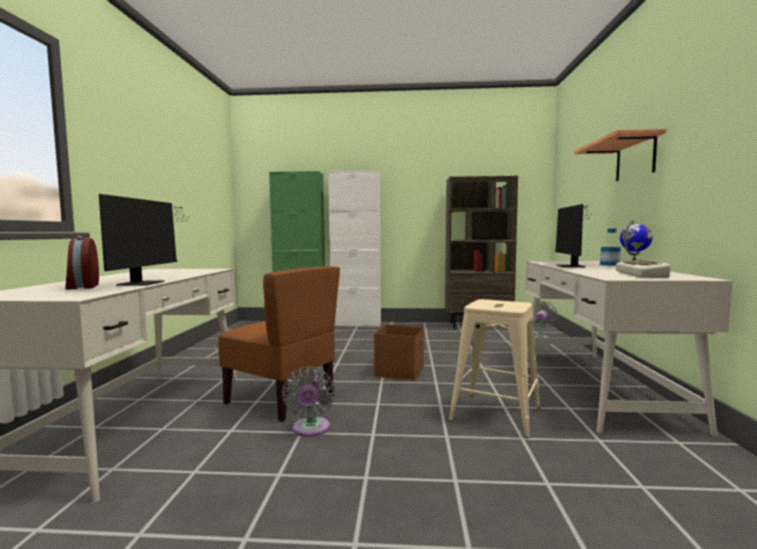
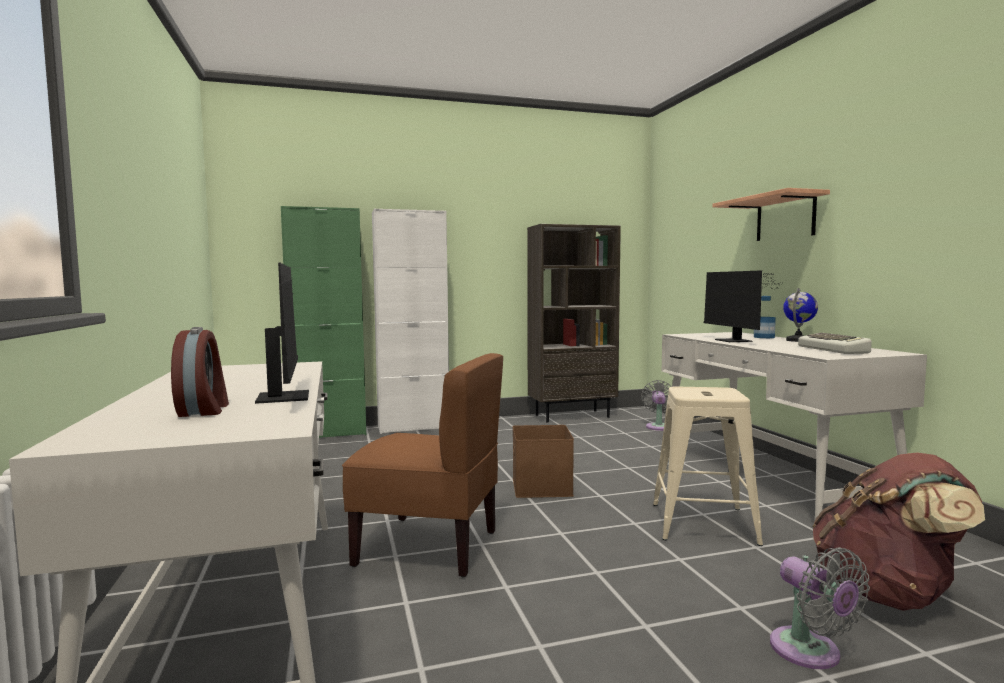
camera: 20 degrees left, 0 degrees up
alarm clock [65,236,99,290] -> alarm clock turned 150 degrees counterclockwise [171,327,229,417]
grey fan [282,367,335,437] -> grey fan moved to [770,547,870,669]
none -> brown backpack [812,452,985,611]

